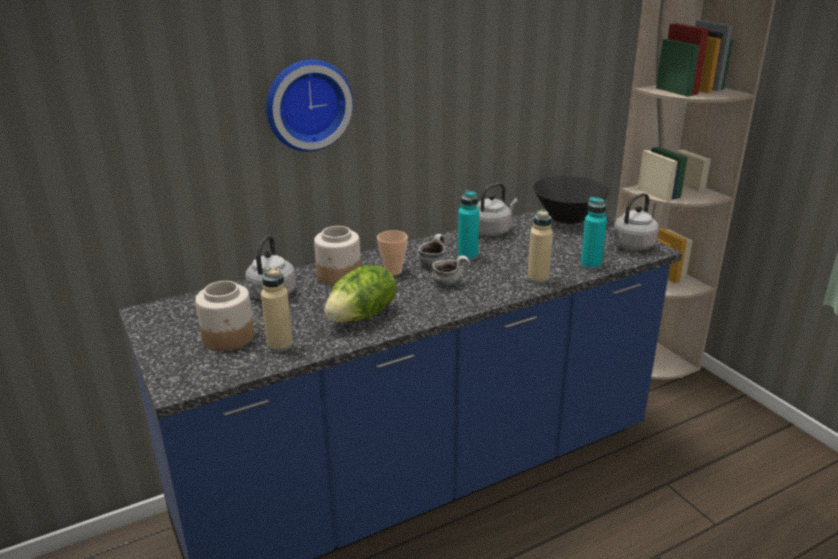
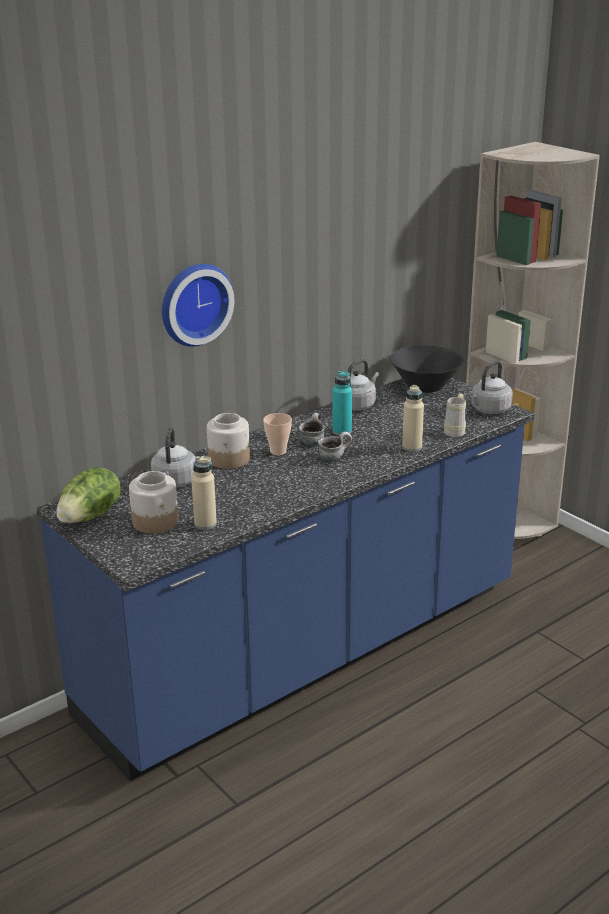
camera: 10 degrees left, 0 degrees up
lettuce [324,265,397,322] -> lettuce moved to [56,467,121,523]
turquoise bottle [580,197,607,270] -> beige mug [444,393,466,437]

